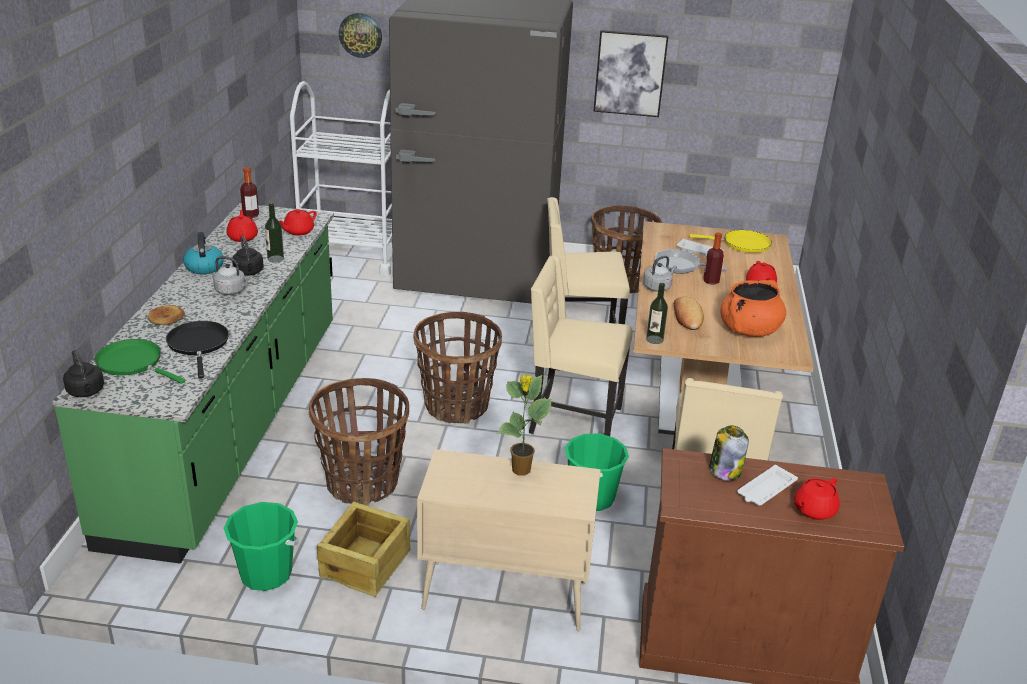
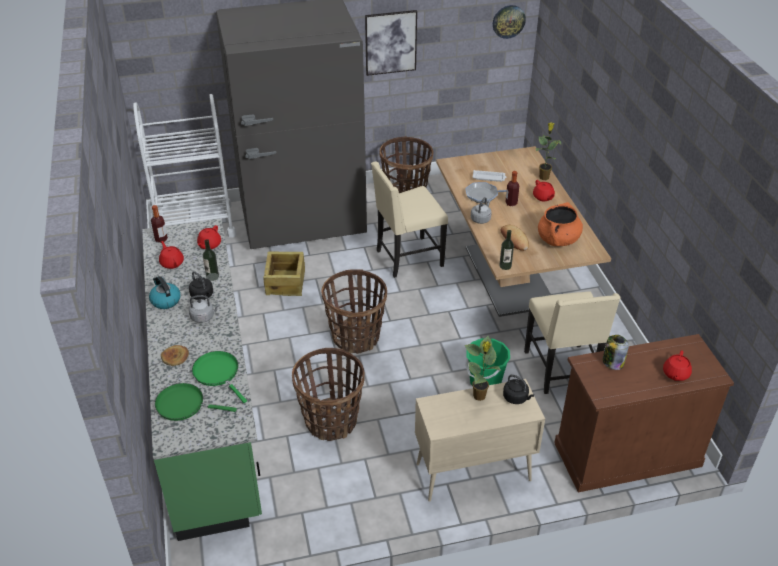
camera: 20 degrees left, 10 degrees up
black kettle [63,350,104,397] -> black kettle moved to [503,375,534,404]
black frying pan [166,321,229,378] -> green frying pan [192,351,247,403]
green bucket [223,502,299,591] -> none
crate [317,502,410,597] -> crate moved to [263,252,305,296]
wall clock [339,13,382,58] -> wall clock moved to [493,5,526,39]
beige chair [529,256,633,436] -> none
yellow frying pan [690,230,772,253] -> none
white tray [737,465,798,505] -> none
none -> potted plant [535,123,561,180]

